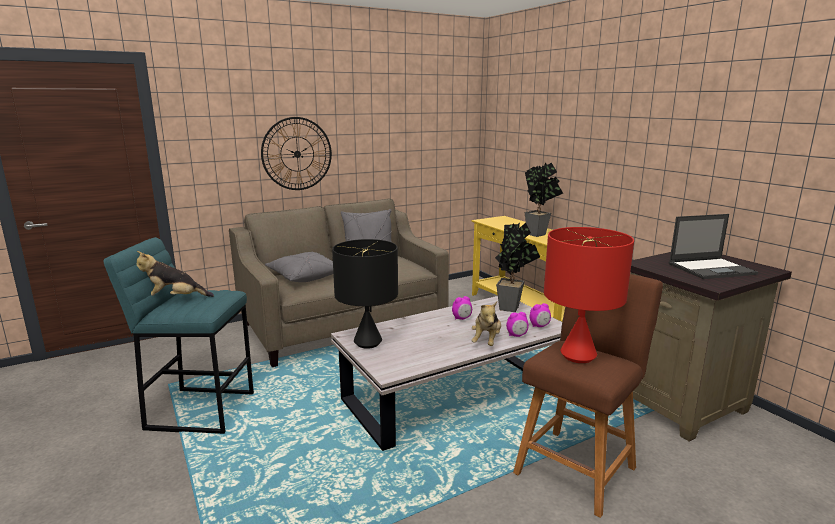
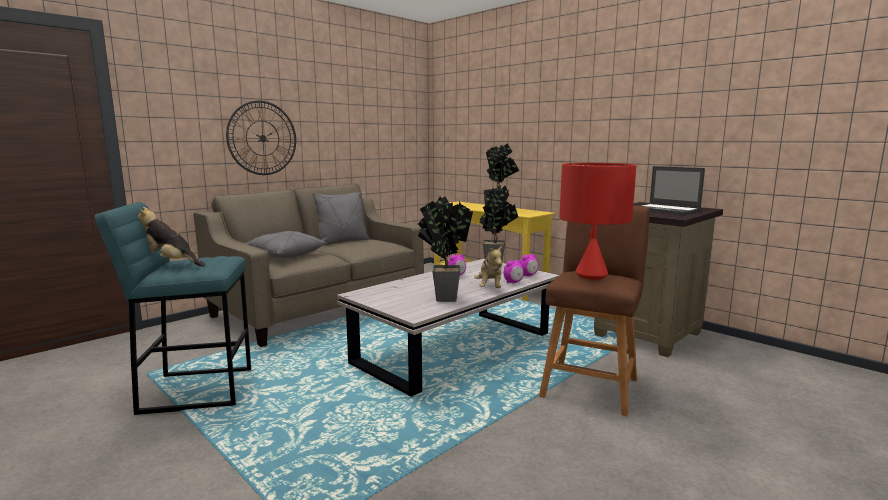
camera: 15 degrees left, 5 degrees down
plush toy [137,251,214,297] -> plush toy turned 45 degrees clockwise [138,207,205,267]
black table lamp [332,239,398,349] -> none
laptop [669,214,758,279] -> laptop turned 75 degrees clockwise [641,166,705,215]
none -> potted plant [418,196,473,302]

